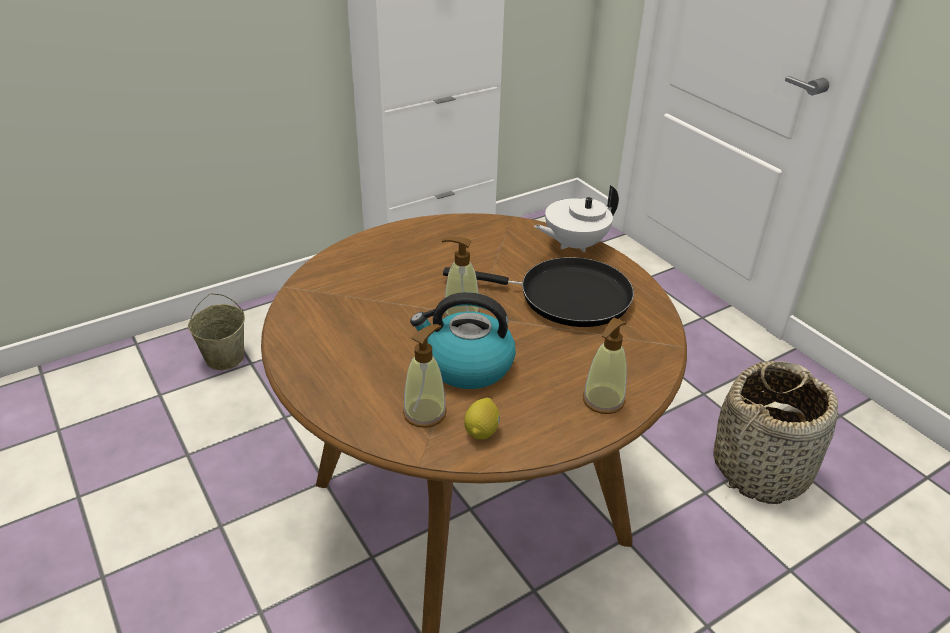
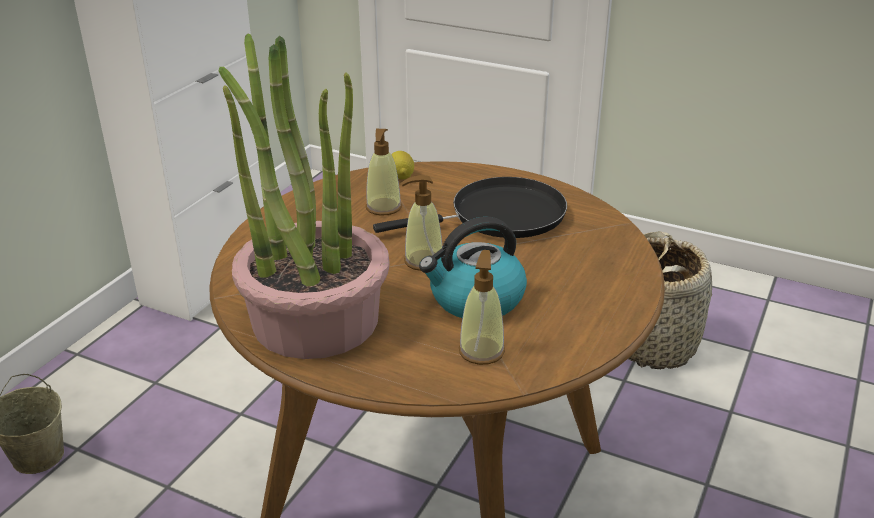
camera: 30 degrees left, 5 degrees down
lemon [464,398,500,440] -> lemon moved to [391,151,414,180]
white teapot [534,185,619,252] -> none
soap dispenser [583,318,627,414] -> soap dispenser moved to [366,129,402,216]
none -> potted plant [218,34,390,359]

